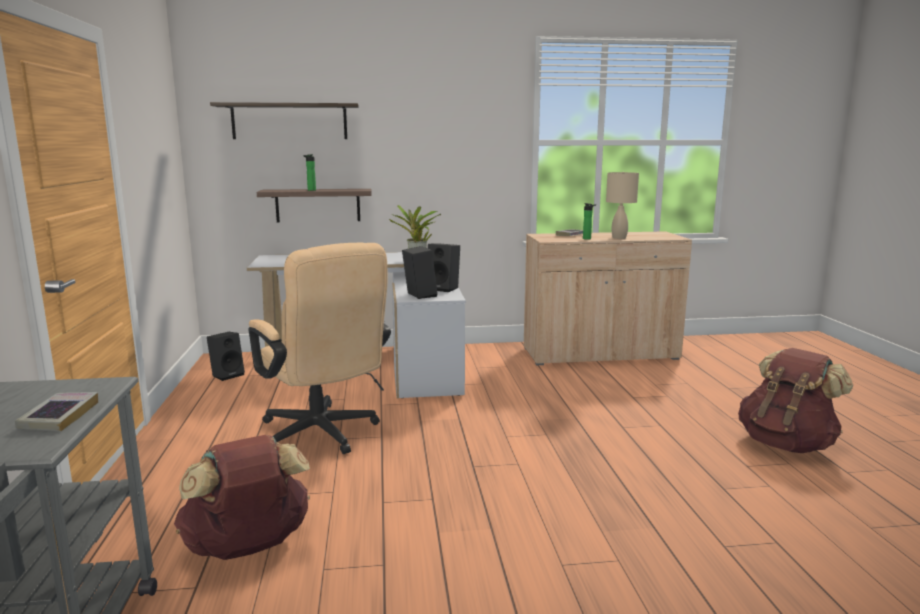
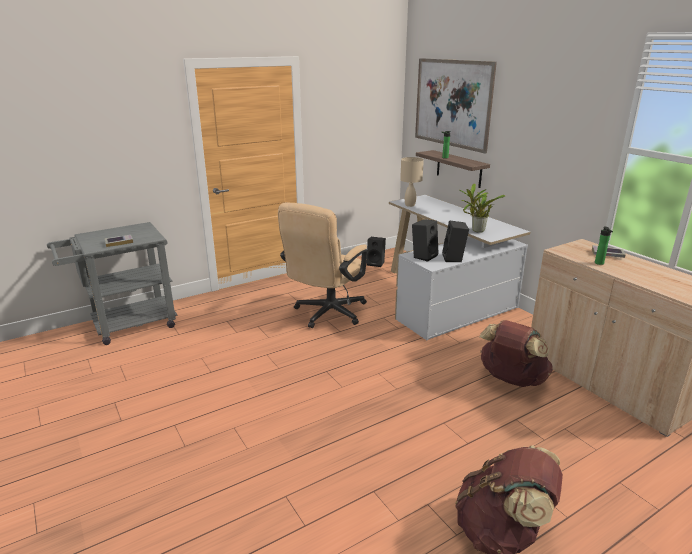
camera: 65 degrees right, 10 degrees up
brown backpack [174,435,310,560] -> brown backpack moved to [479,320,553,387]
shelf [210,102,359,139] -> picture [415,58,497,154]
beige table lamp [606,172,639,239] -> beige table lamp moved to [400,157,424,207]

